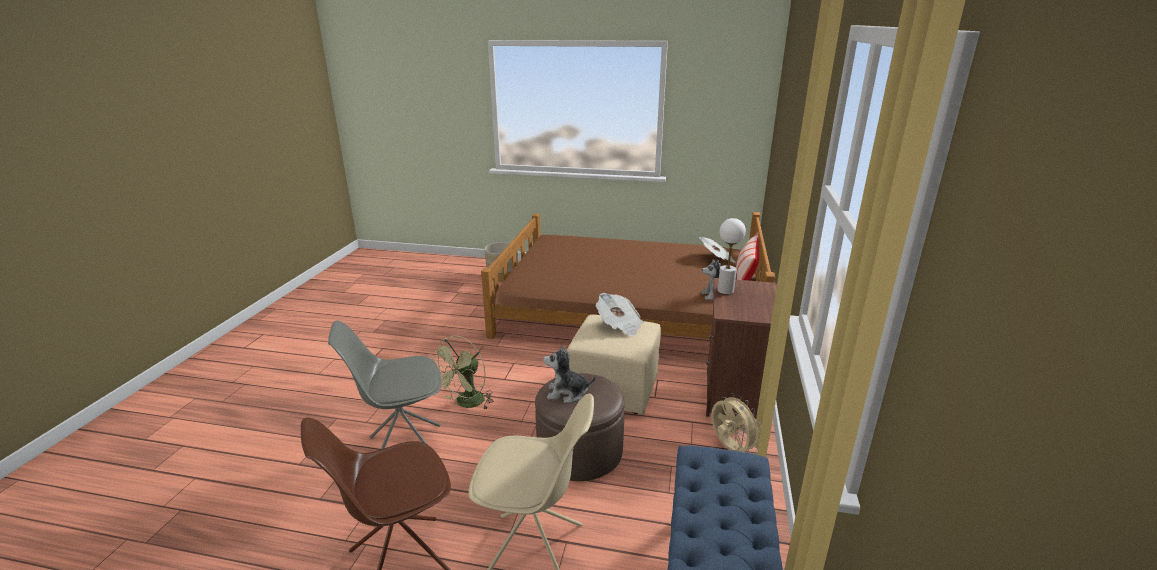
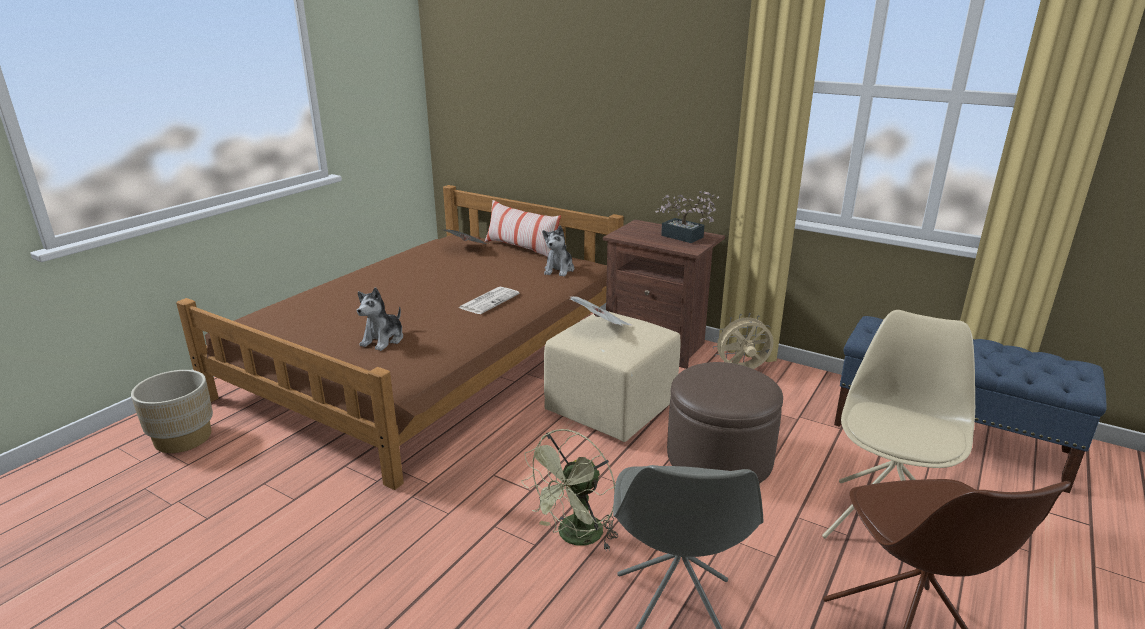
camera: 70 degrees left, 0 degrees up
green fan [431,335,494,409] -> green fan turned 75 degrees clockwise [521,429,618,551]
plush toy [543,344,596,403] -> plush toy moved to [357,287,403,351]
white table lamp [718,218,746,294] -> none
none -> newspaper [459,287,520,314]
none -> potted plant [655,191,719,243]

